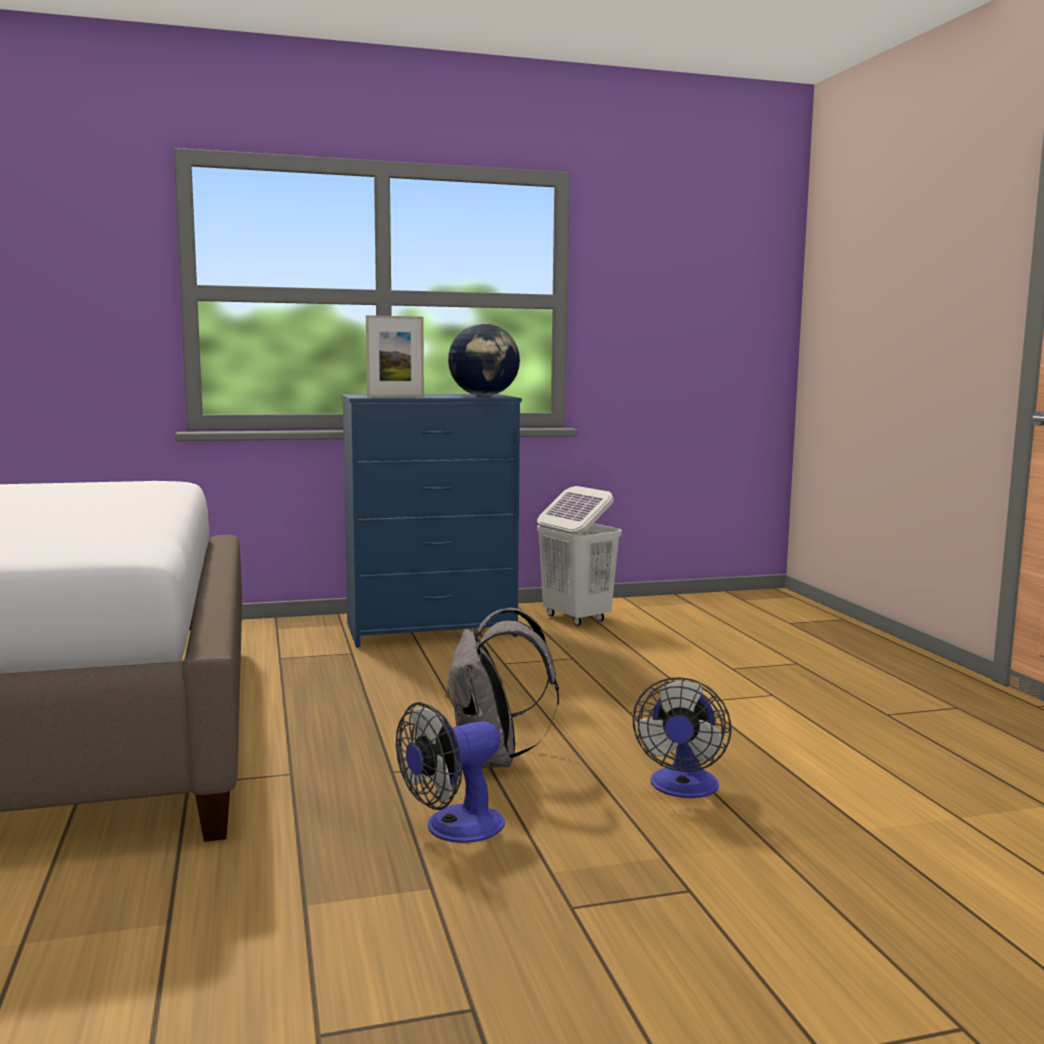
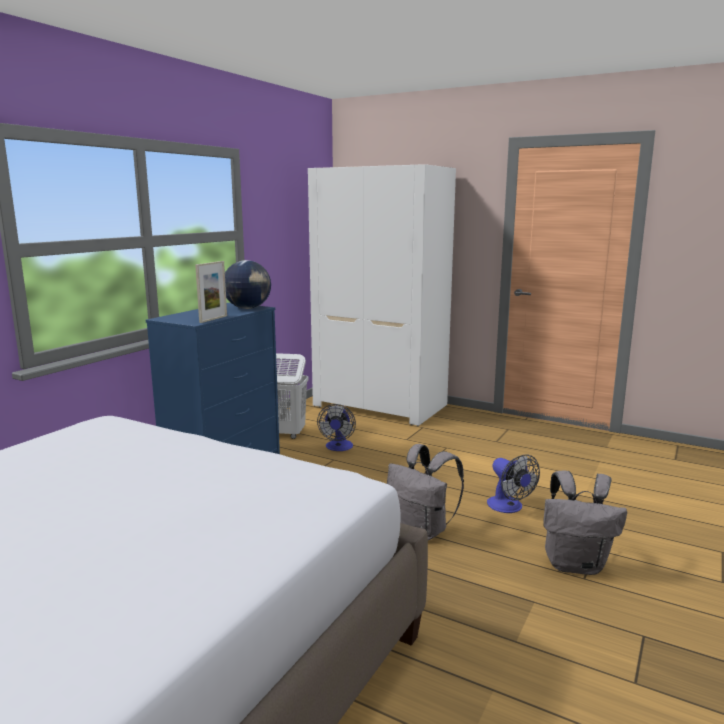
camera: 45 degrees left, 5 degrees up
fan [396,702,505,843] -> fan moved to [317,404,356,451]
none -> white wardrobe [308,164,456,426]
none -> grey backpack [543,471,627,575]

